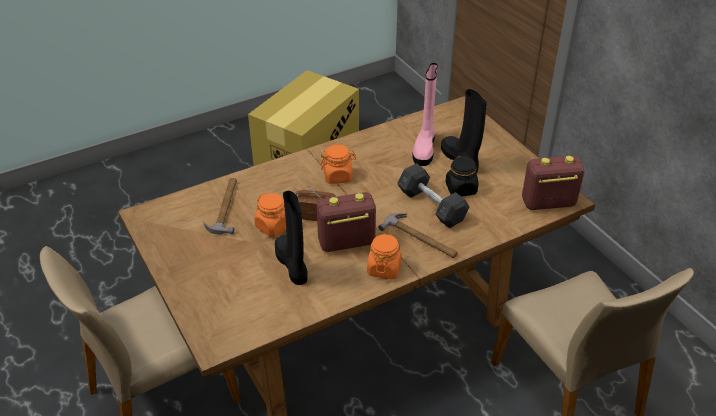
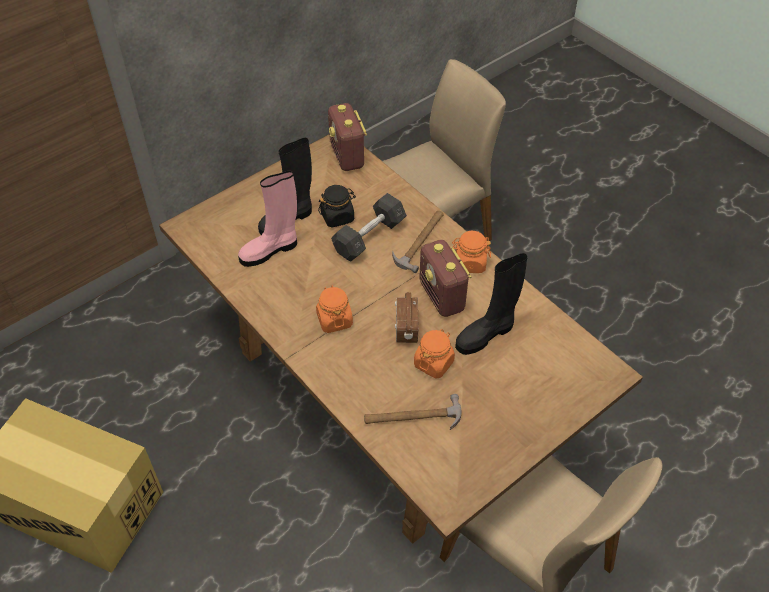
camera: 100 degrees left, 10 degrees up
pink boot [412,63,437,166] -> pink boot turned 150 degrees clockwise [238,171,297,267]

